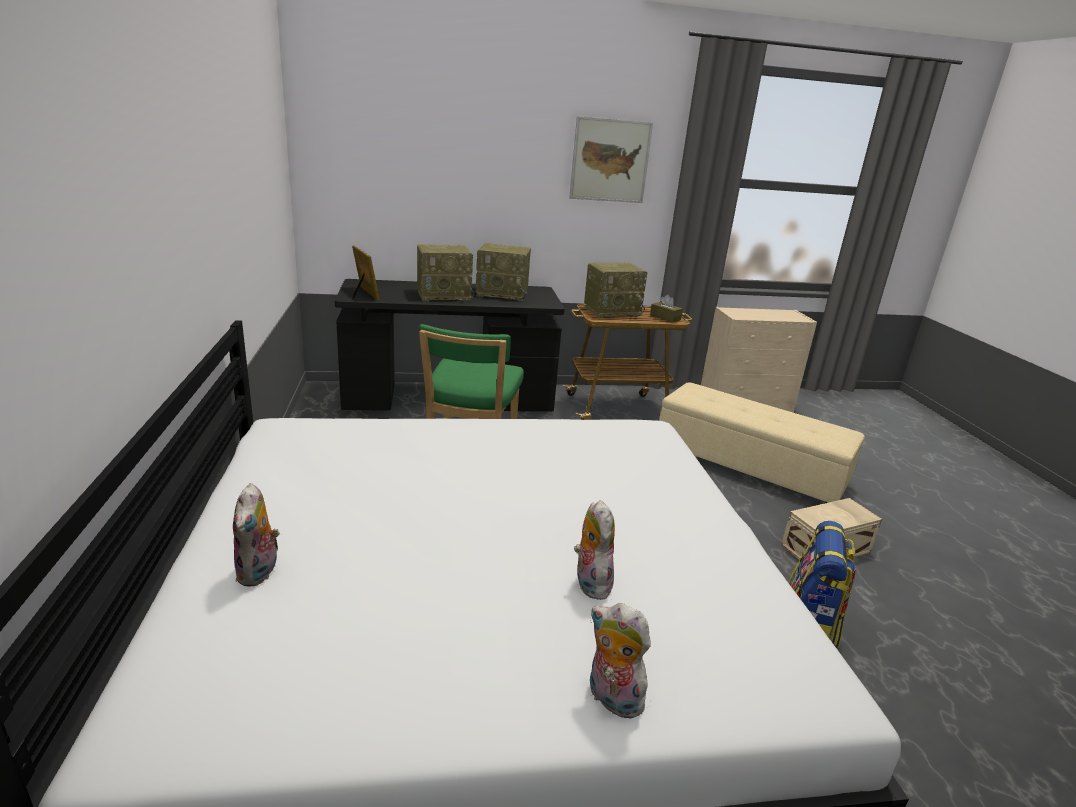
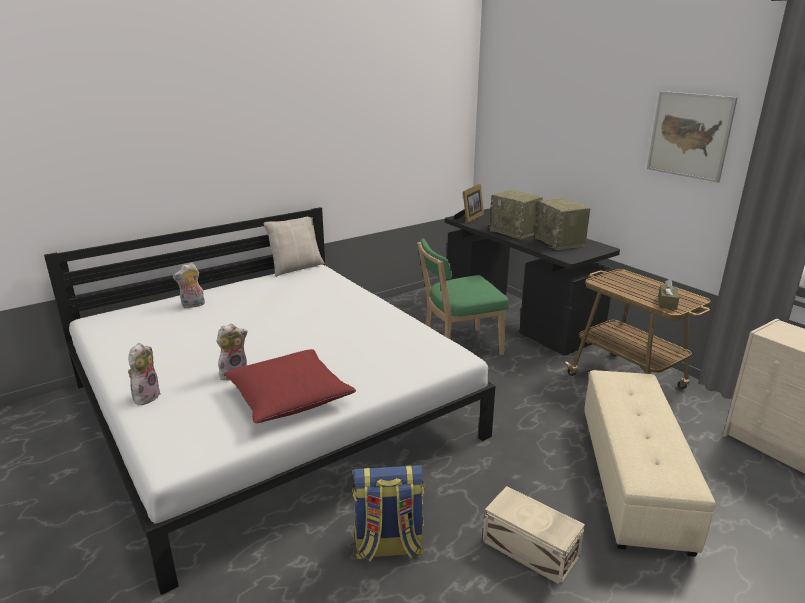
camera: 65 degrees right, 0 degrees up
radio [584,263,647,318] -> none
none -> red pillow [223,349,356,423]
none -> beige pillow [264,217,325,277]

